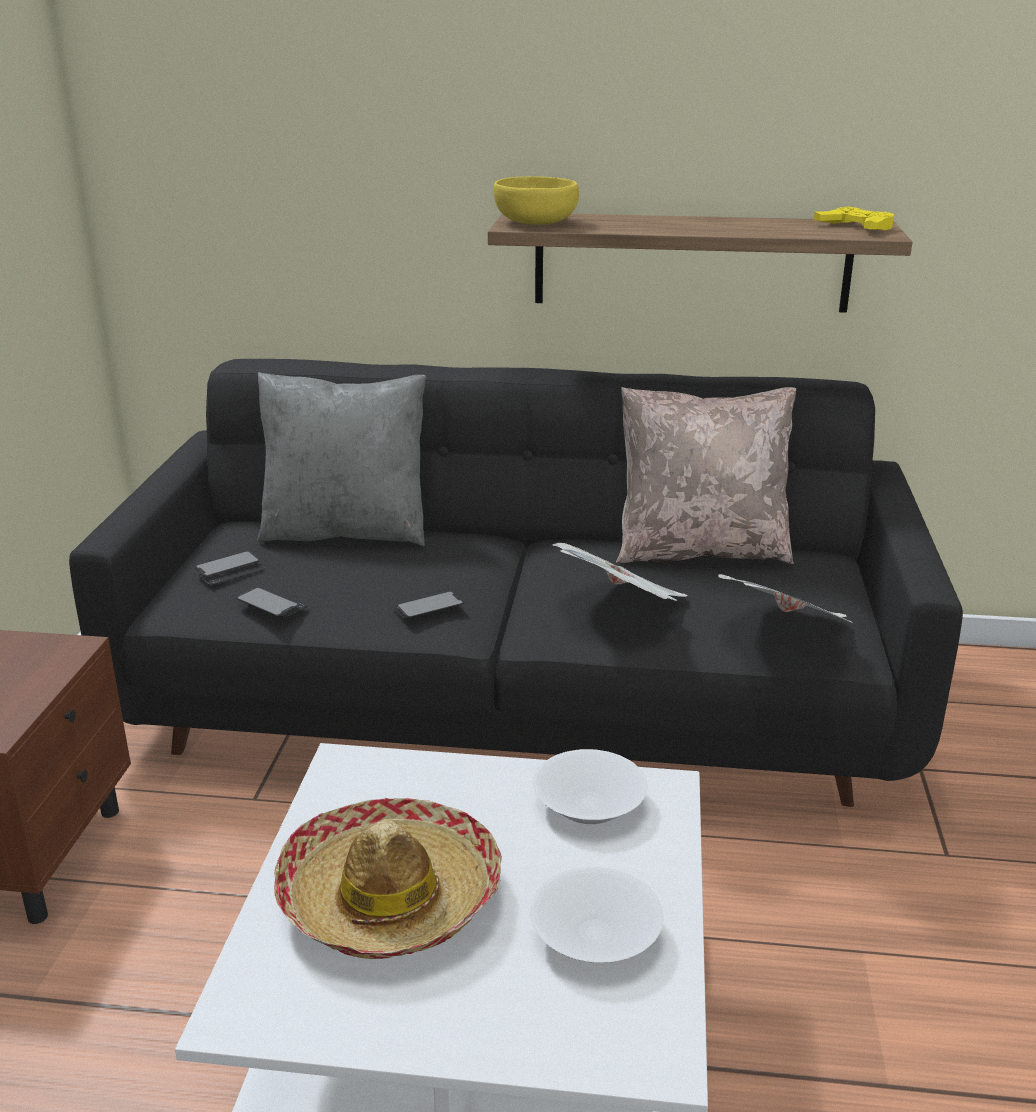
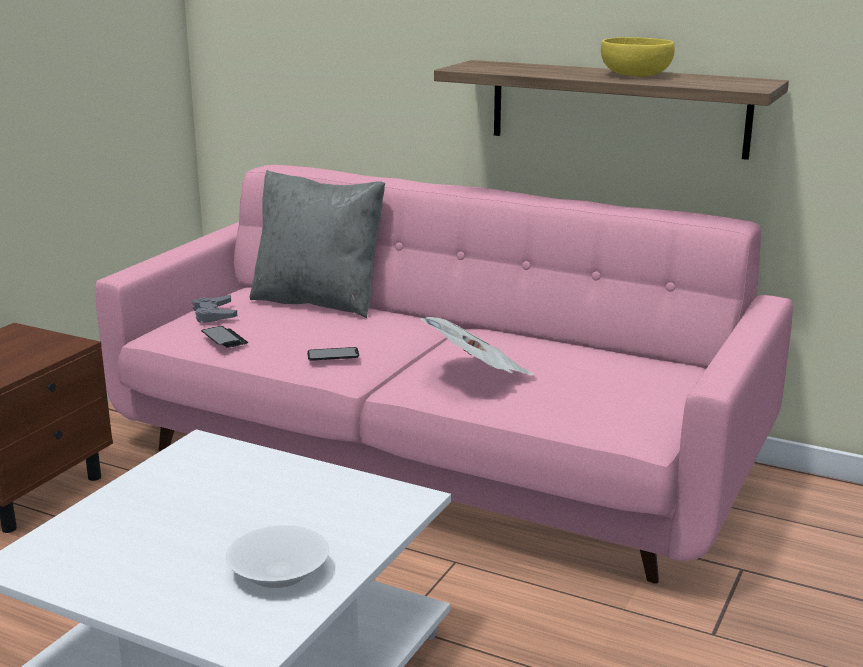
camera: 20 degrees right, 5 degrees down
black sofa [69,359,963,807] -> pink sofa [95,165,793,584]
phone [195,551,265,585] -> grey game controller [192,294,237,323]
hat [274,798,502,959] -> none
yellow bowl [494,176,579,225] -> yellow bowl moved to [601,37,675,76]
white bowl [533,749,648,824] -> none
beige pillow [616,387,796,564] -> none
newspaper [718,574,854,623] -> none
yellow game controller [814,207,894,230] -> none

